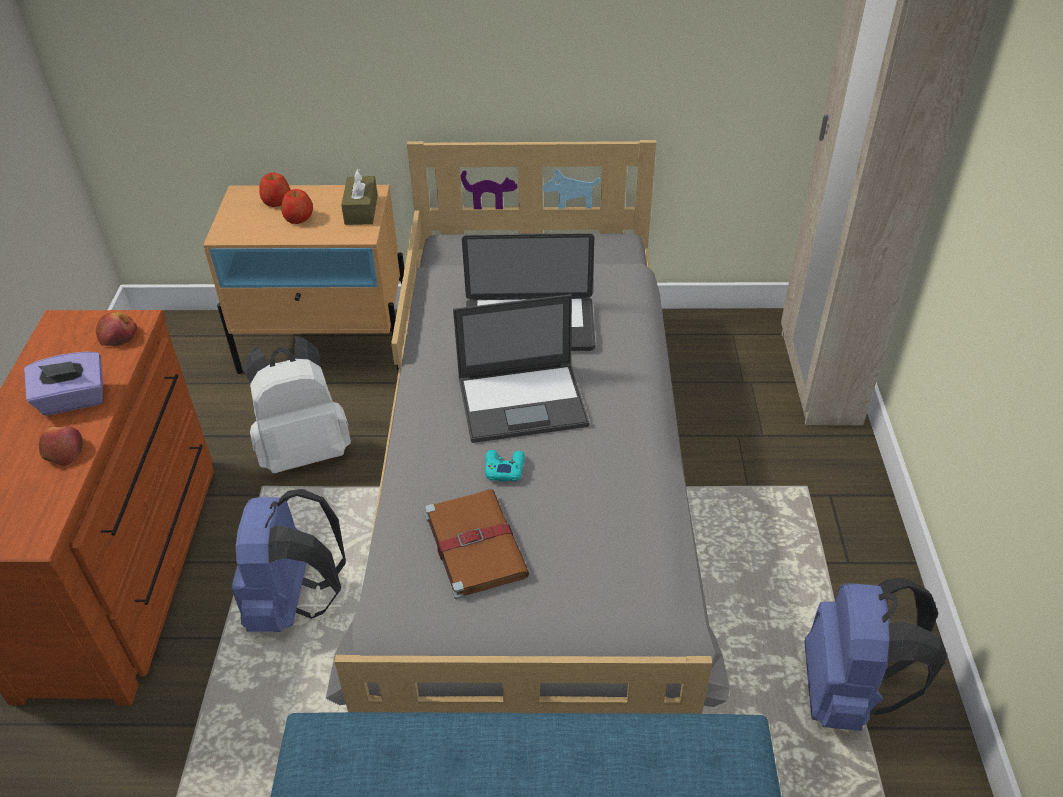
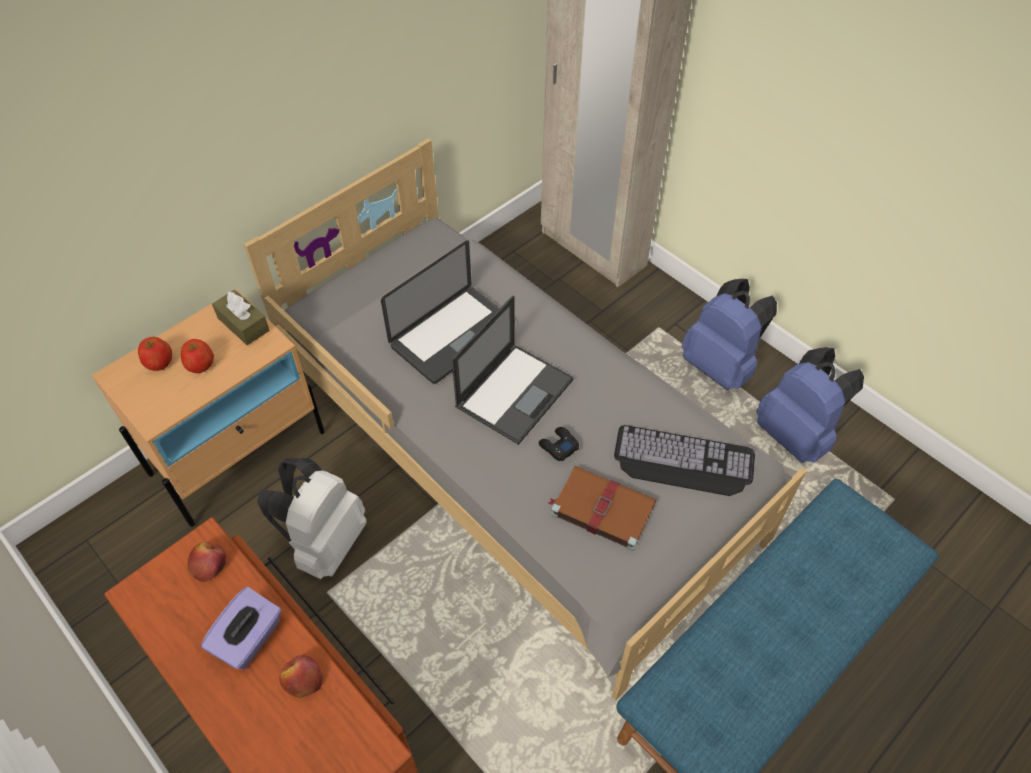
camera: 45 degrees left, 10 degrees up
blue backpack [232,489,346,632] -> blue backpack moved to [682,279,777,390]
turquoise game controller [485,450,525,481] -> black game controller [539,427,579,461]
none -> keyboard [614,425,755,496]

